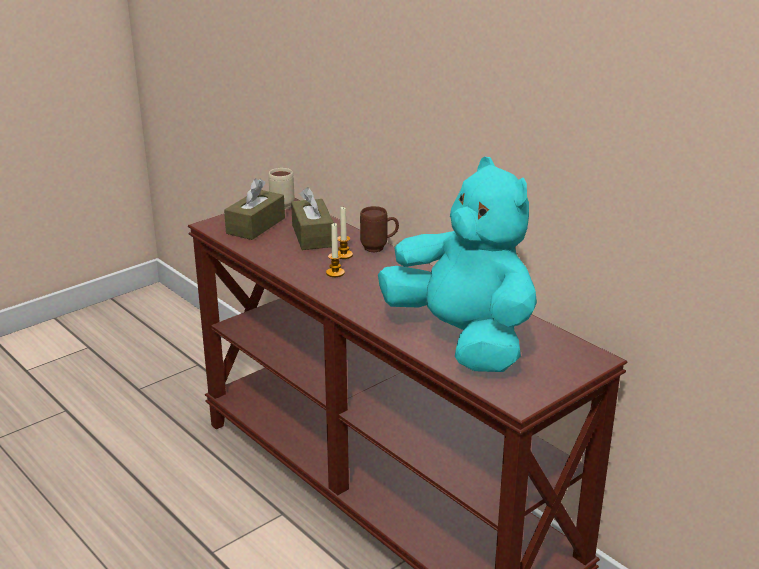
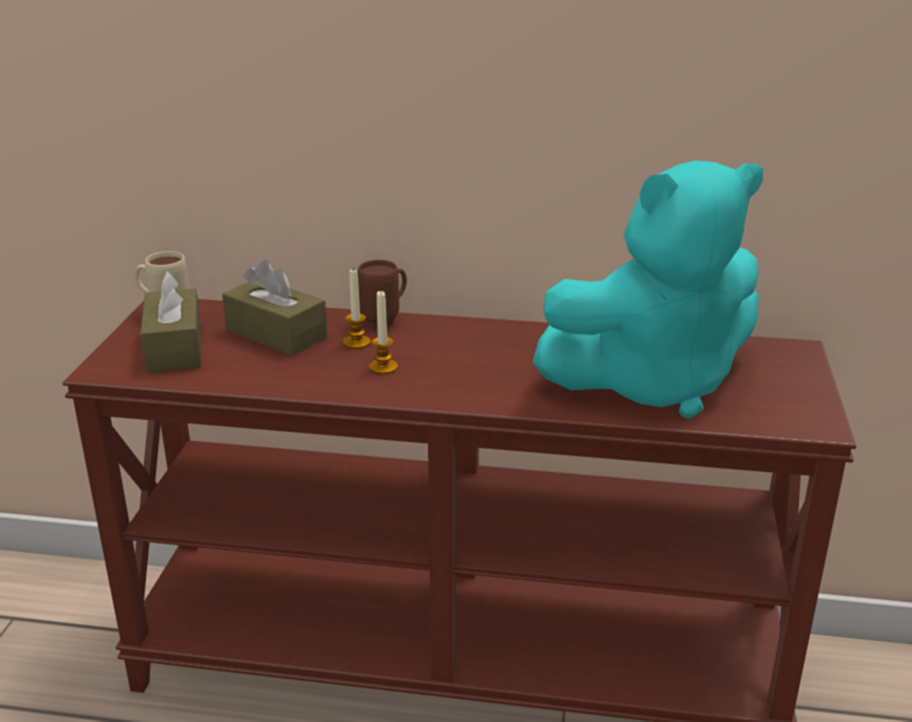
camera: 40 degrees left, 0 degrees up
turquoise plush toy [378,157,537,372] -> turquoise plush toy turned 150 degrees clockwise [532,161,763,419]

